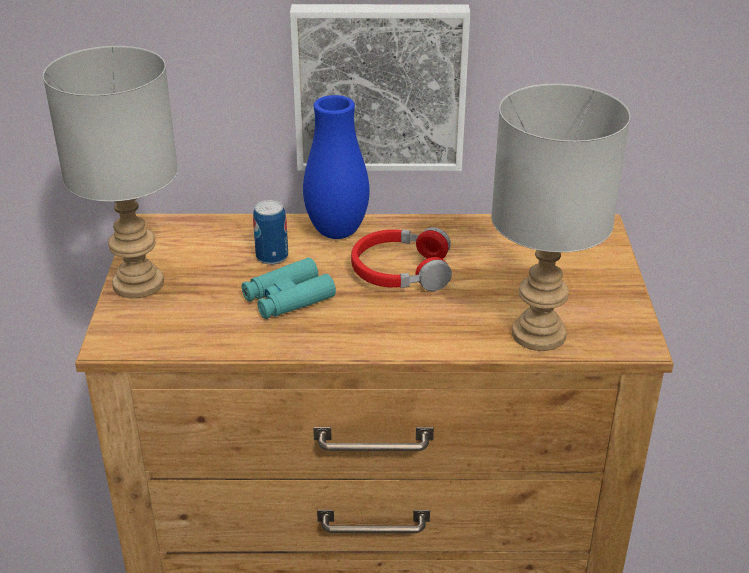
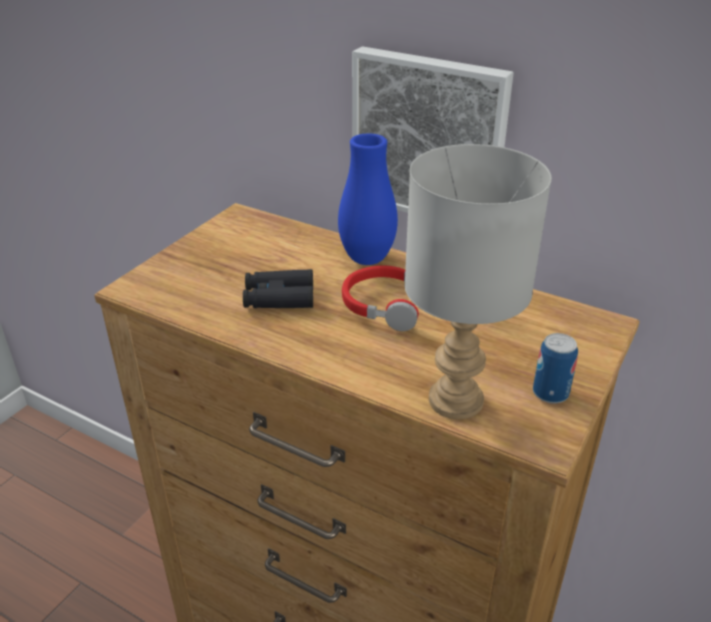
camera: 30 degrees right, 0 degrees up
grey table lamp [43,46,178,299] -> none
turquoise binoculars [242,258,336,319] -> black binoculars [243,269,313,308]
can [253,200,288,265] -> can moved to [533,333,578,404]

